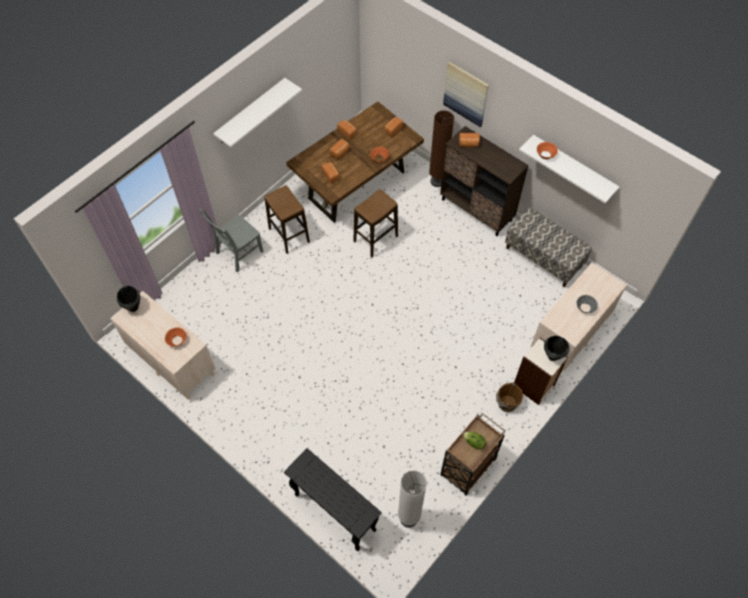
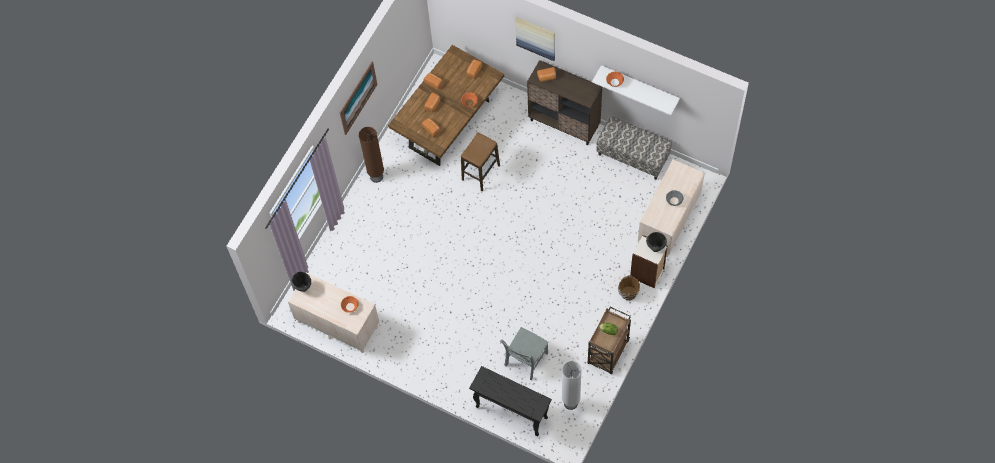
camera: 10 degrees left, 5 degrees up
grey chair [199,209,264,272] -> grey chair moved to [500,327,549,380]
white shelf [213,78,302,147] -> picture [340,61,377,135]
stool [264,185,310,254] -> none
brown floor lamp [429,110,454,187] -> brown floor lamp moved to [359,127,384,183]

